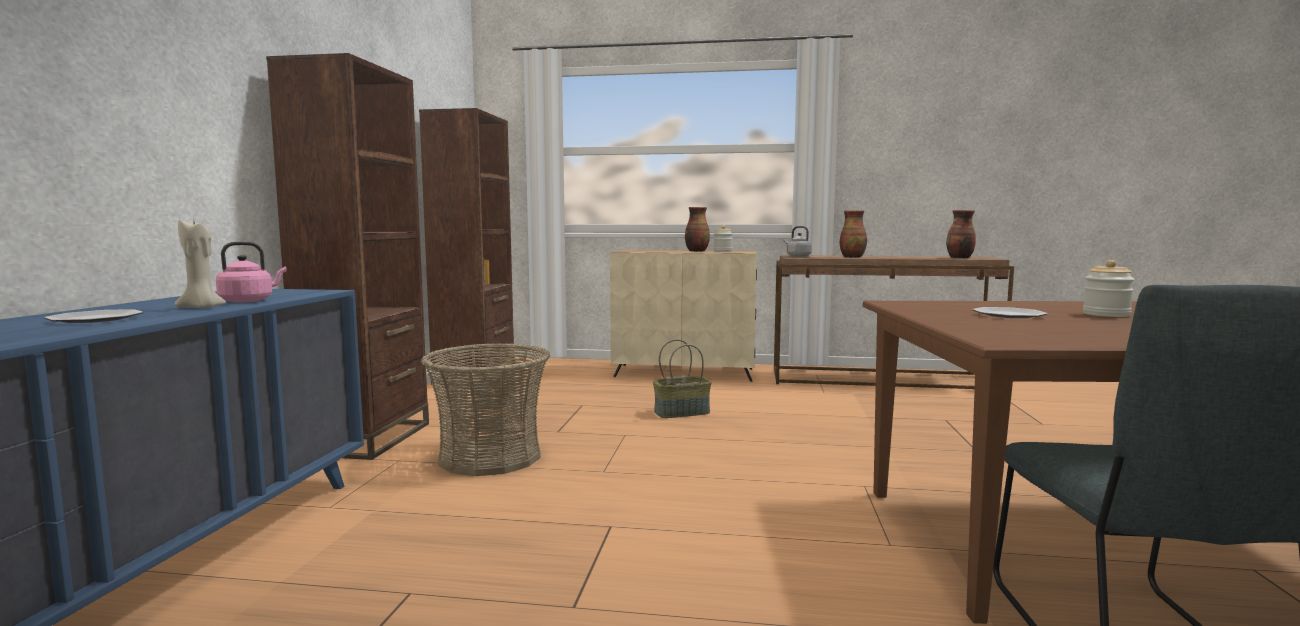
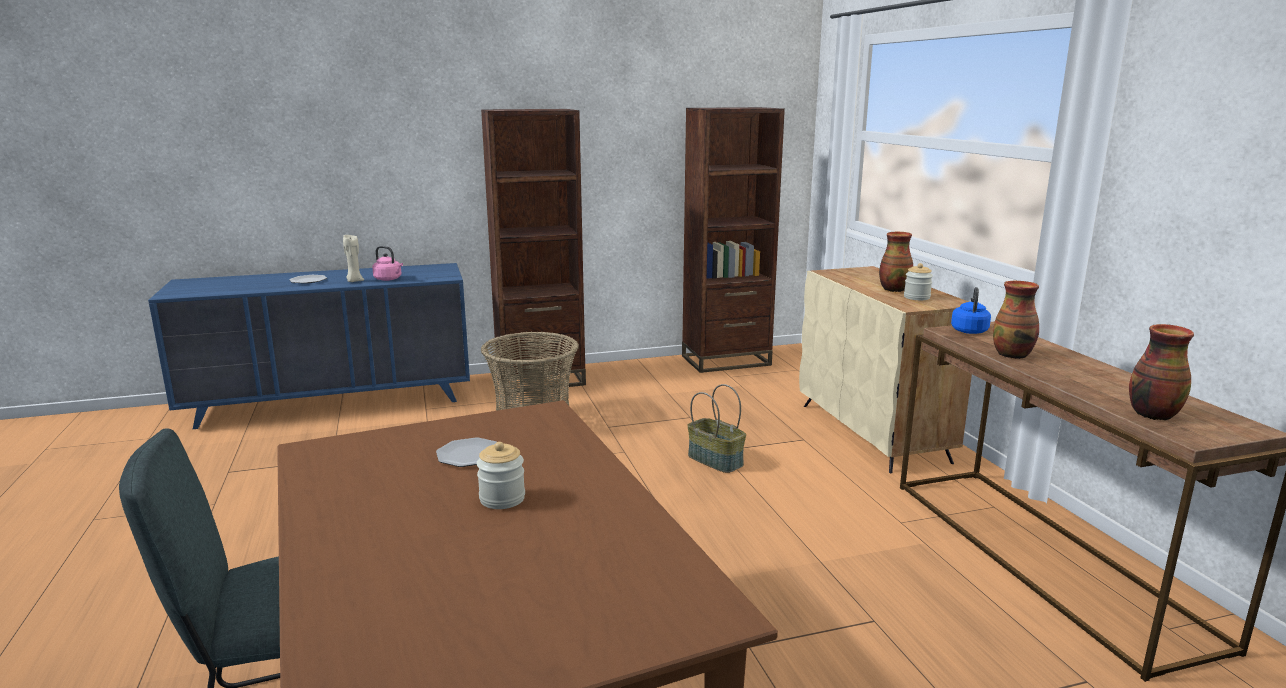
camera: 65 degrees right, 10 degrees up
grey kettle [784,226,812,257] -> blue kettle [951,287,991,334]

